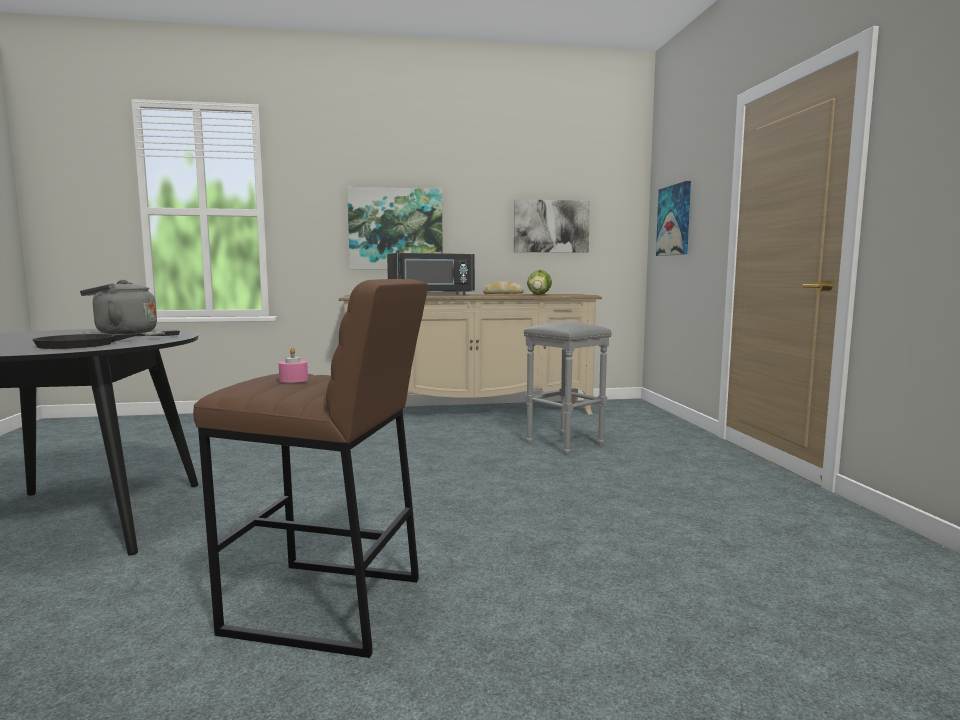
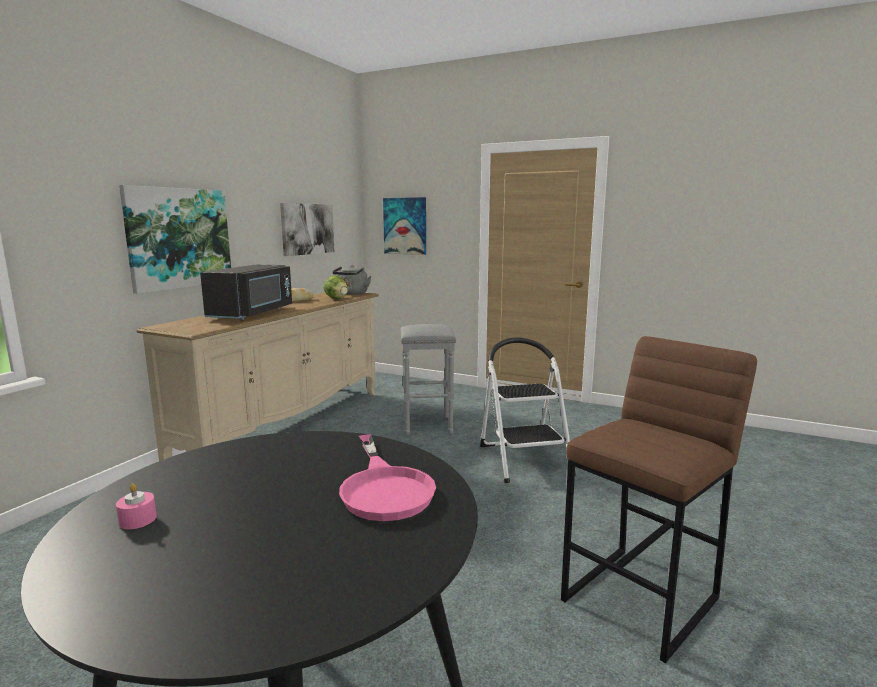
camera: 55 degrees left, 5 degrees up
black frying pan [32,331,180,349] -> pink frying pan [339,434,436,521]
grey kettle [80,280,157,334] -> grey kettle moved to [332,265,371,295]
pink candle [279,347,308,383] -> pink candle moved to [116,483,157,529]
none -> step ladder [480,337,576,483]

